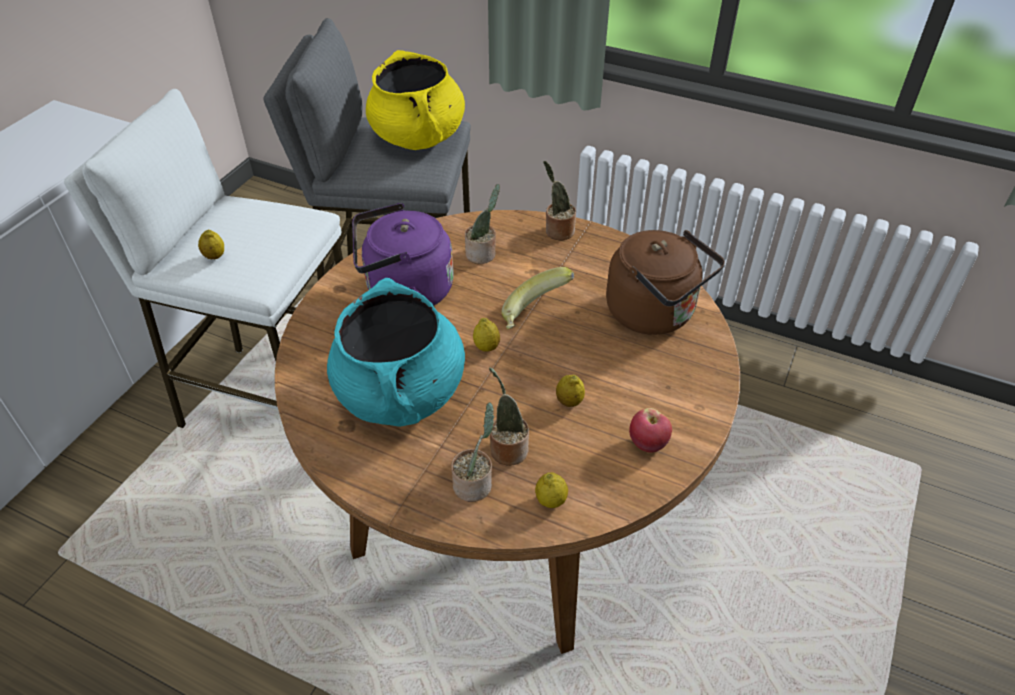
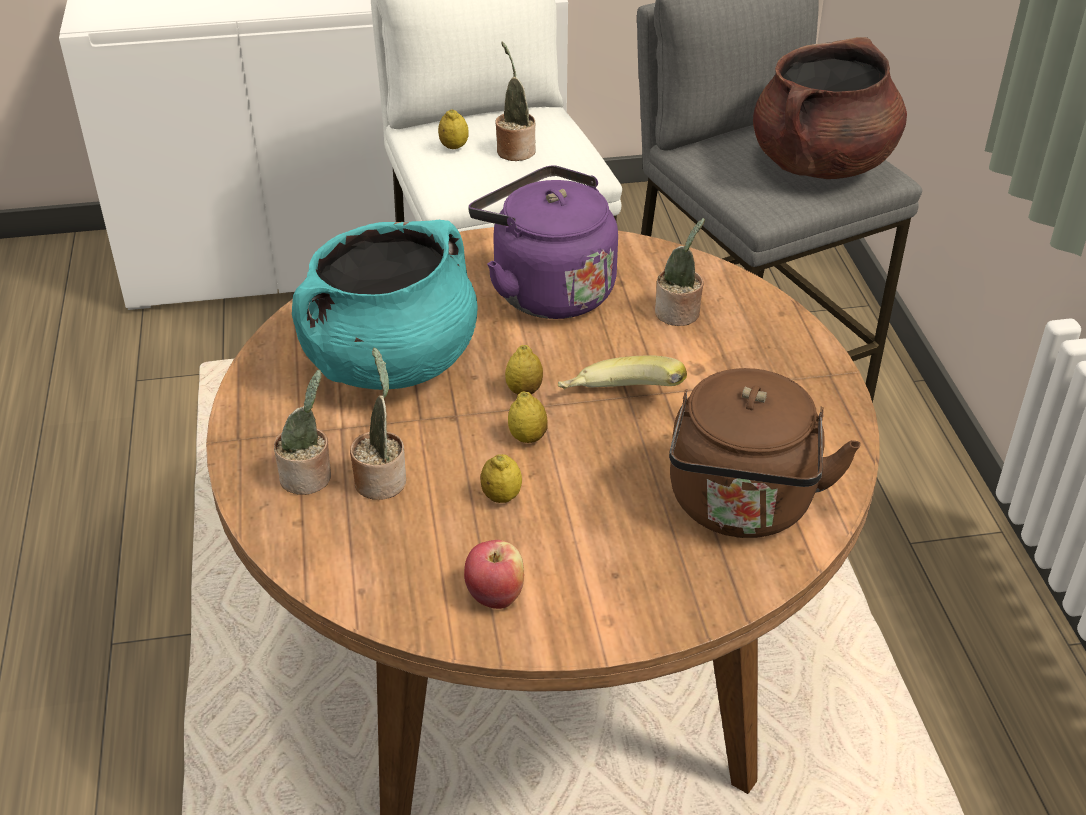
camera: 55 degrees right, 5 degrees down
yellow cooking pot [366,50,465,150] -> brown cooking pot [753,37,907,179]
lemon [535,472,568,508] -> lemon moved to [508,392,548,443]
potted plant [543,161,576,241] -> potted plant moved to [495,42,536,161]

